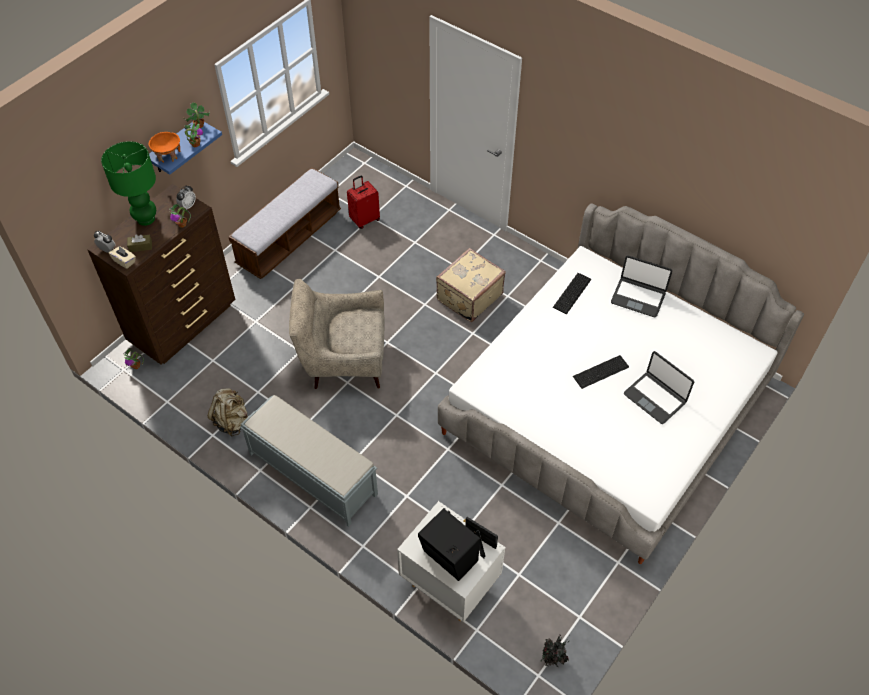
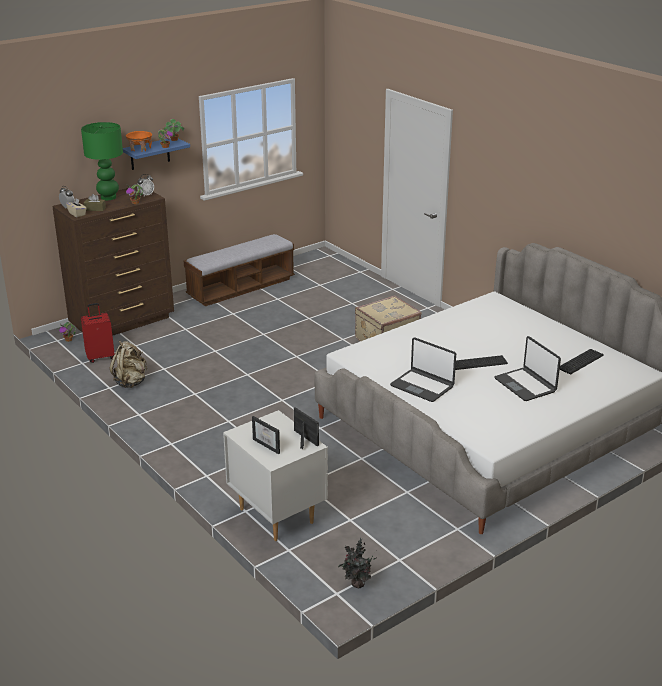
camera: 15 degrees right, 25 degrees down
grey bench [240,395,378,527] -> none
beige armchair [289,279,384,389] -> none
red suitcase [347,175,380,229] -> red suitcase moved to [81,303,115,363]
black speaker [418,508,480,581] -> picture frame [252,416,280,454]
keyboard [553,273,591,314] -> keyboard moved to [560,349,604,375]
laptop [611,255,672,317] -> laptop moved to [390,338,456,402]

